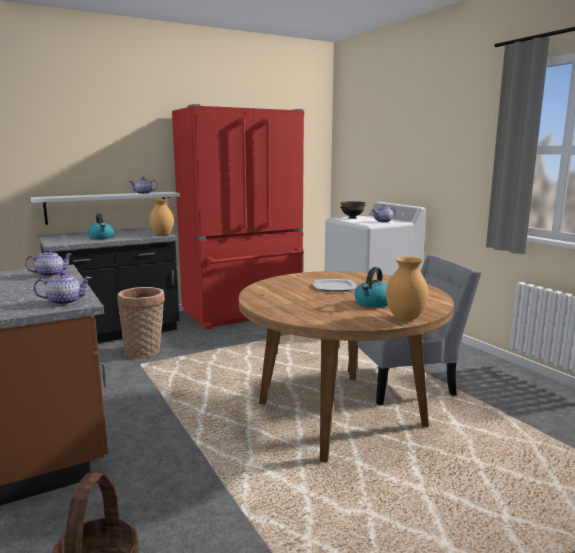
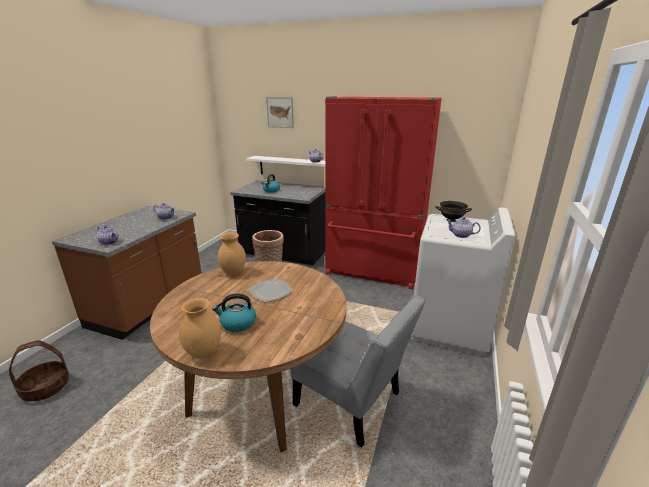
camera: 50 degrees right, 10 degrees up
brown vase [149,199,174,236] -> brown vase moved to [218,233,246,275]
none -> picture [266,97,294,128]

